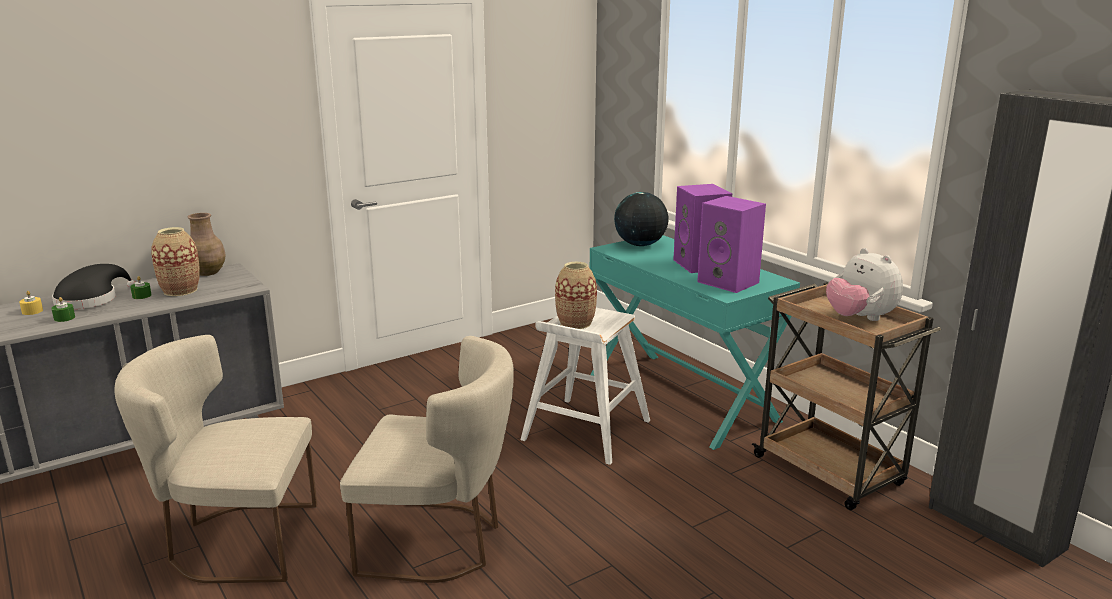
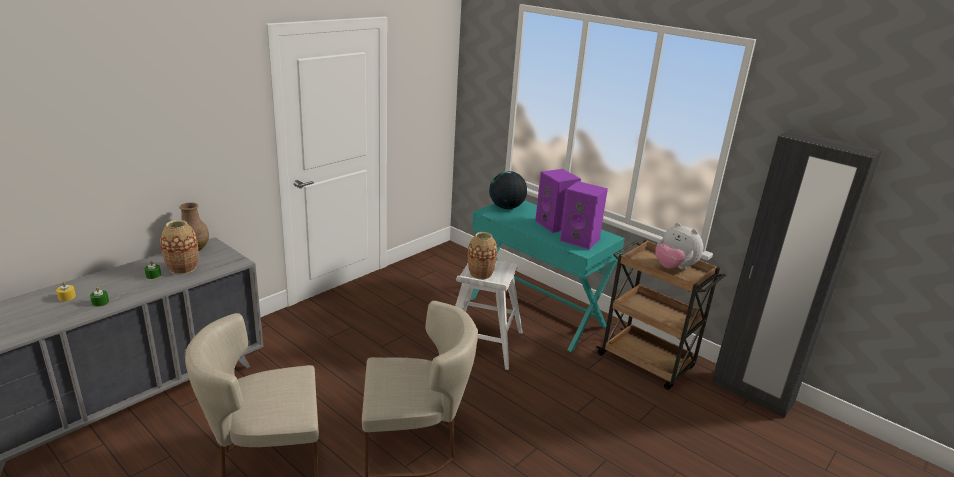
camera: 15 degrees left, 5 degrees up
black hat [52,264,135,309] -> none

